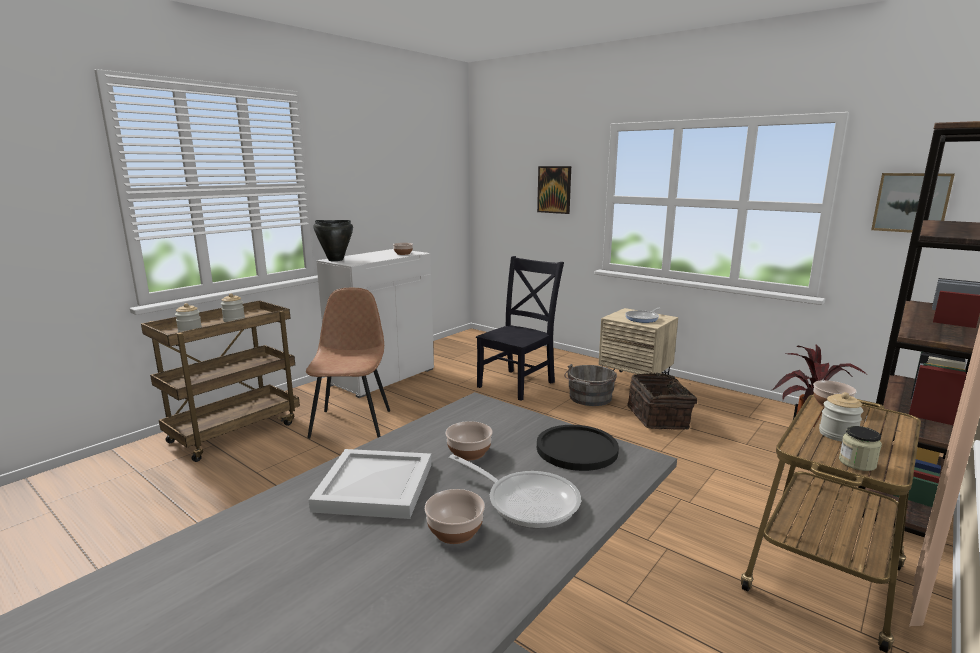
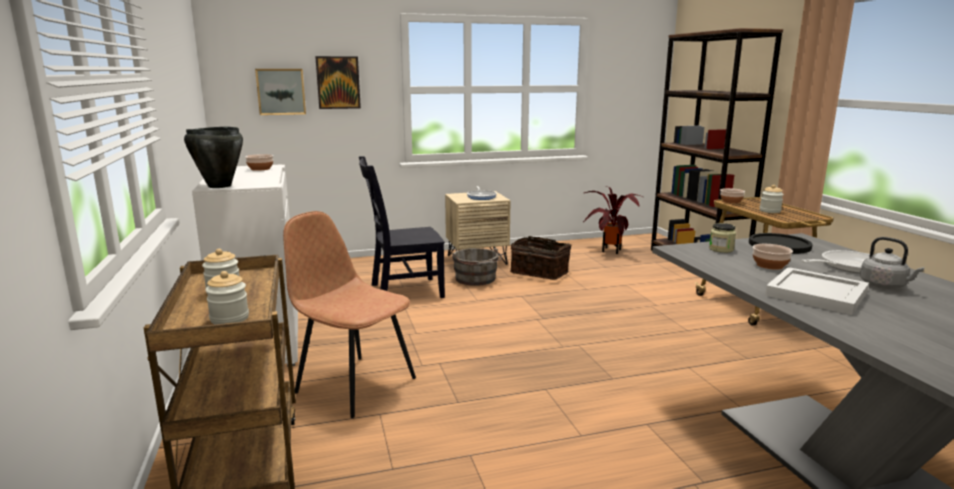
camera: 55 degrees left, 0 degrees up
bowl [425,489,485,544] -> grey kettle [860,237,925,289]
black chair [476,256,564,401] -> black chair turned 90 degrees counterclockwise [359,156,445,298]
jar [839,426,882,471] -> jar moved to [709,223,736,253]
picture [871,173,955,233] -> picture moved to [255,69,306,115]

